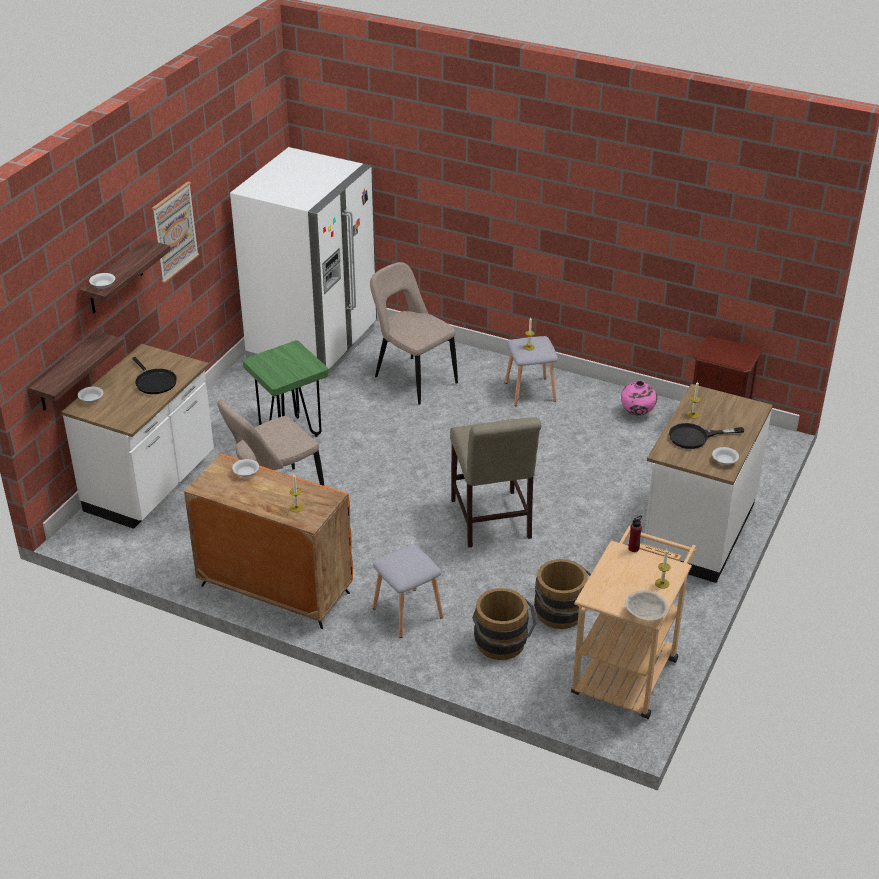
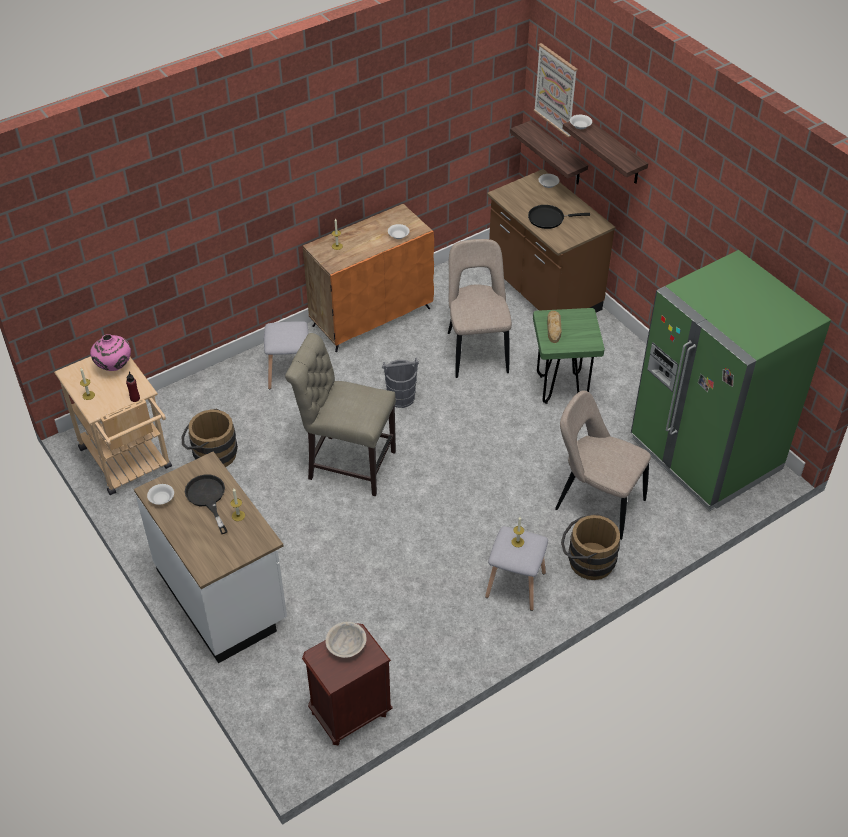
camera: 120 degrees right, 10 degrees up
white counter [61,344,214,529] -> brown counter [487,169,615,313]
picture [152,181,199,283] -> picture moved to [533,43,578,137]
white fridge [230,147,377,379] -> green fridge [631,250,831,511]
beige chair [370,262,458,405] -> beige chair turned 135 degrees counterclockwise [555,391,651,540]
brown bucket [472,588,536,660] -> brown bucket moved to [561,514,620,580]
pink vase [621,380,657,416] -> pink vase moved to [90,334,131,371]
beige bowl [625,590,668,621] -> beige bowl moved to [325,622,367,658]
black frying pan [669,423,744,449] -> black frying pan turned 45 degrees counterclockwise [185,474,228,534]
none -> grey bucket [382,358,419,408]
none -> bread [547,311,562,343]

